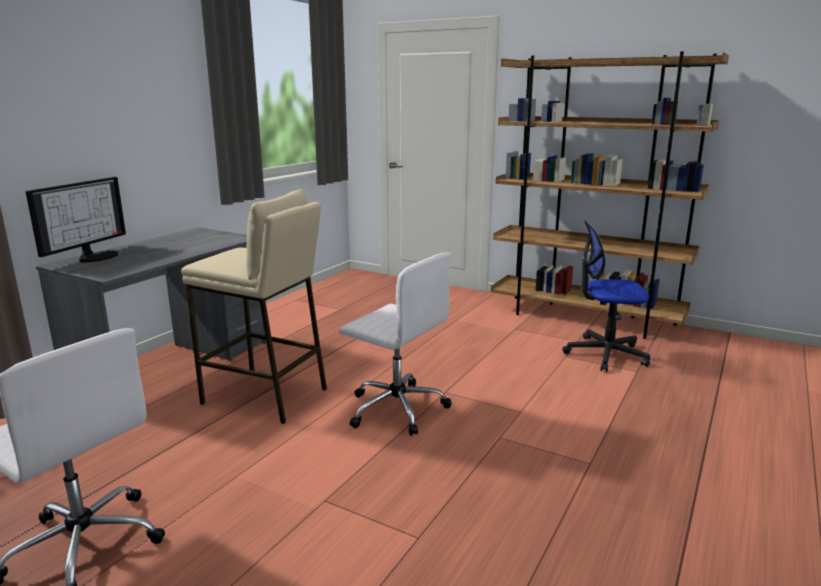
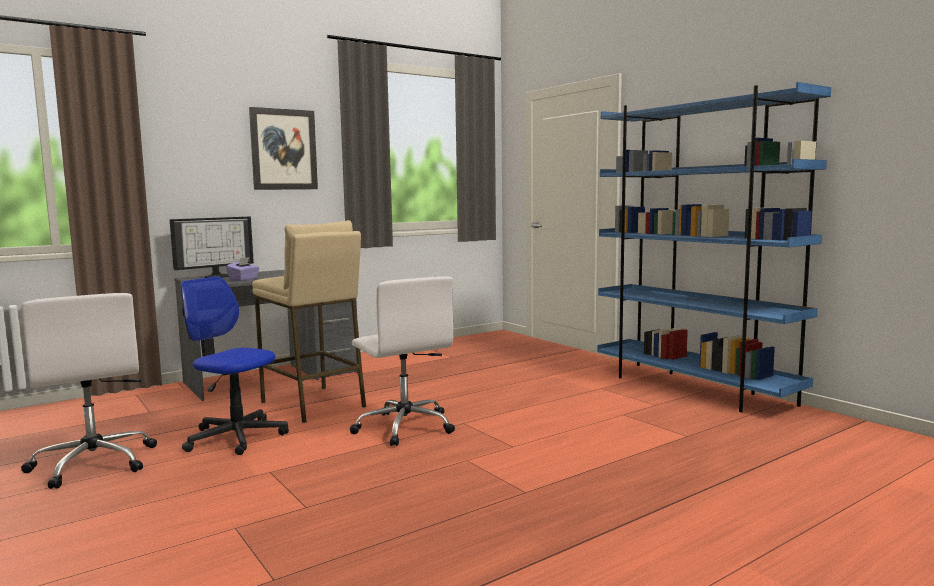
camera: 25 degrees right, 10 degrees down
brown bookcase [491,51,729,339] -> blue bookcase [597,82,831,412]
office chair [562,220,650,372] -> office chair moved to [181,276,289,455]
none -> purple tissue box [226,257,259,281]
none -> picture [249,107,318,190]

